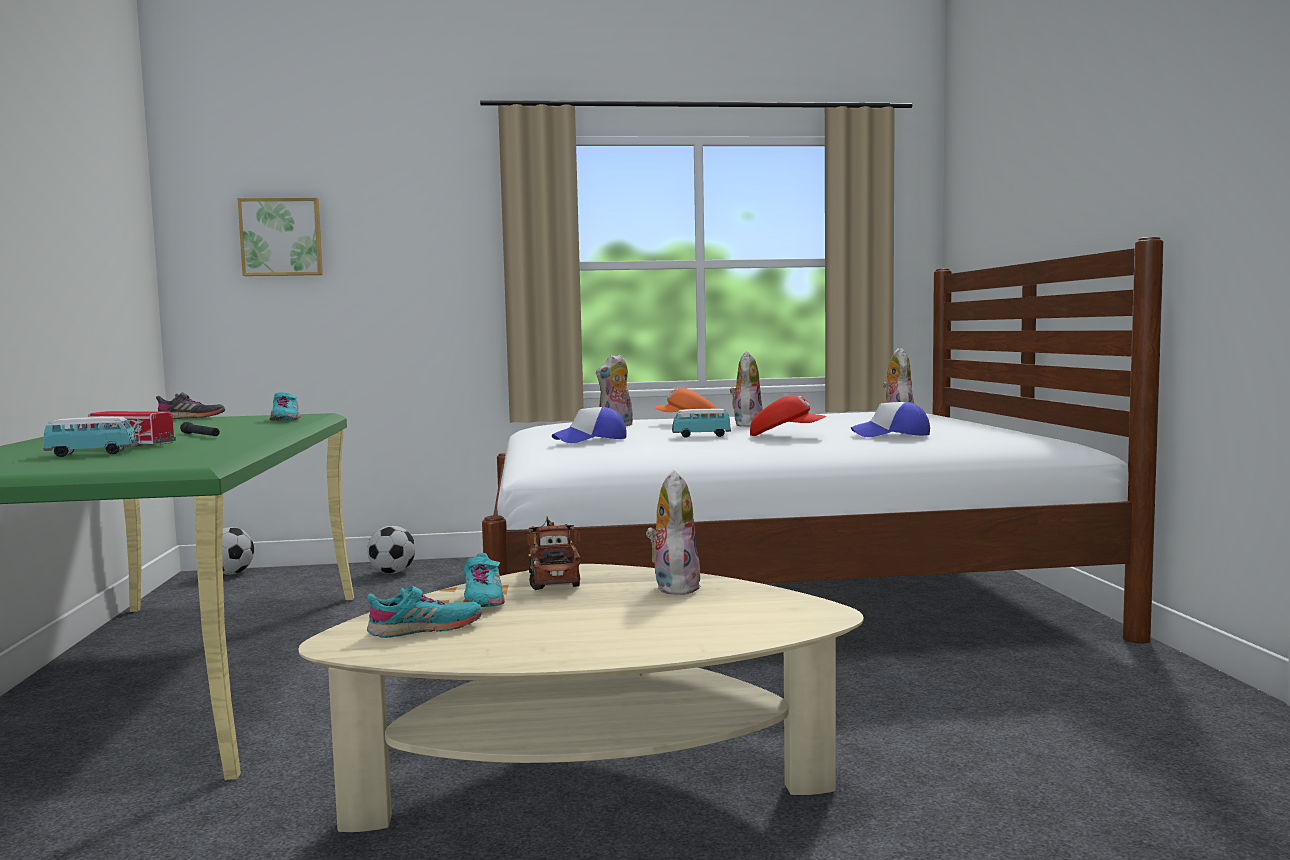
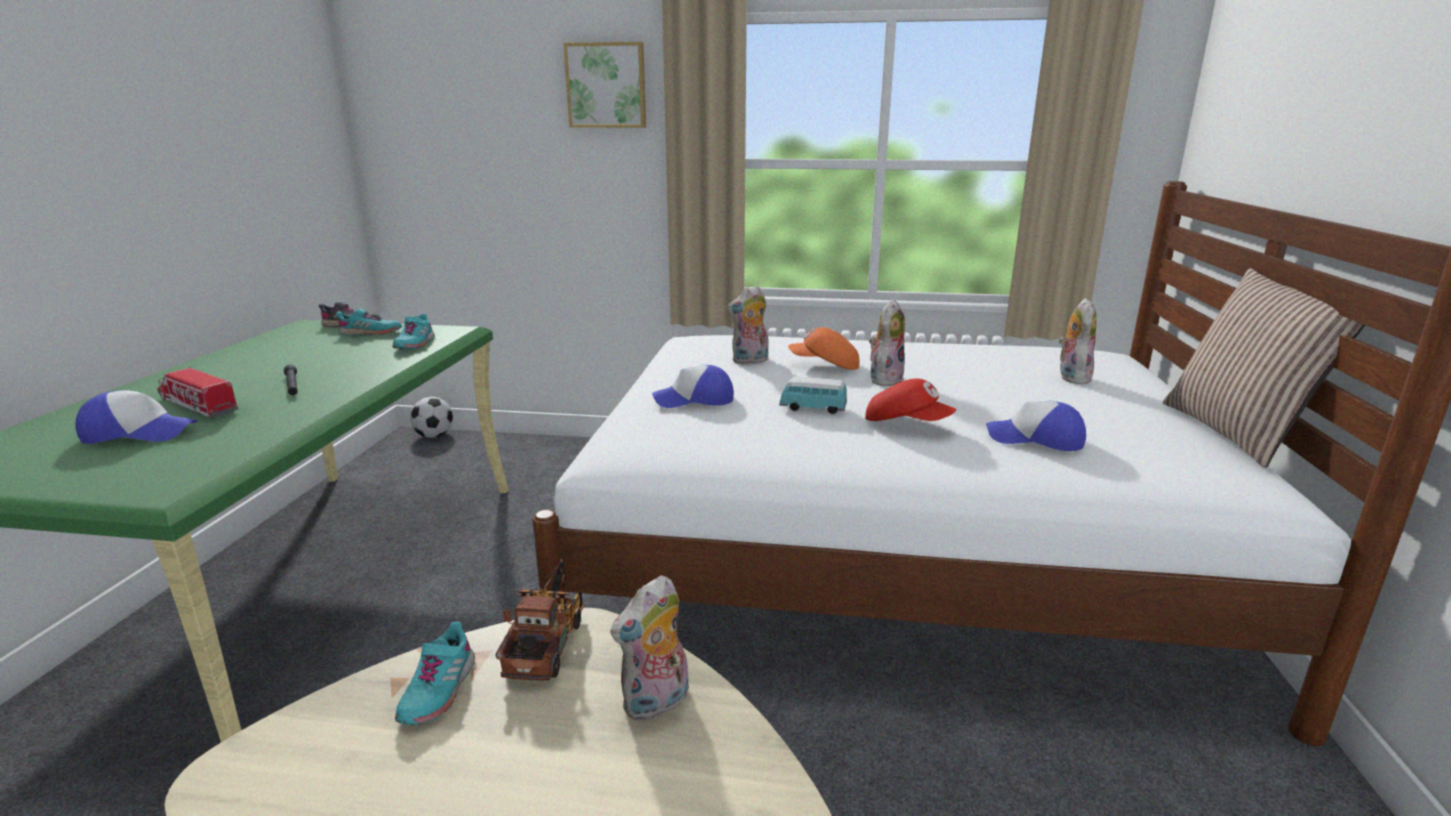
camera: 15 degrees right, 15 degrees up
toy car [43,417,138,457] -> cap [75,390,198,444]
picture [238,198,323,276] -> picture moved to [563,42,646,128]
football [367,526,415,574] -> none
turquoise shoe [367,585,483,638] -> turquoise shoe moved to [336,309,402,336]
plush toy [646,470,701,595] -> plush toy turned 150 degrees counterclockwise [610,575,689,721]
none -> pillow [1163,268,1365,468]

